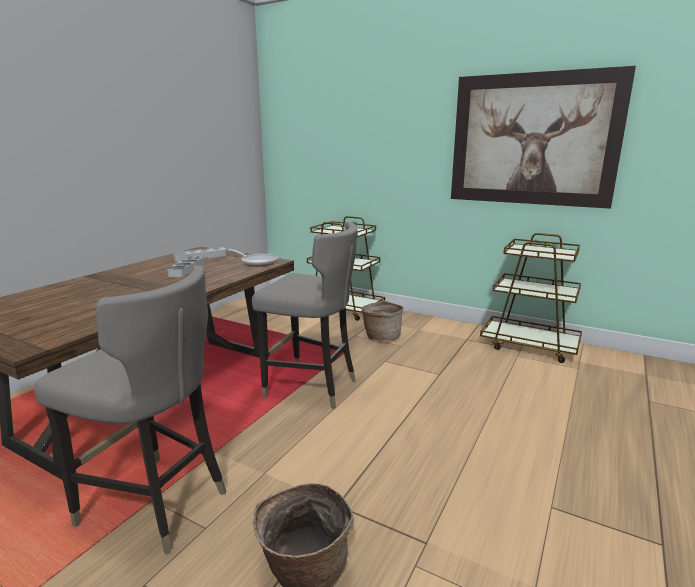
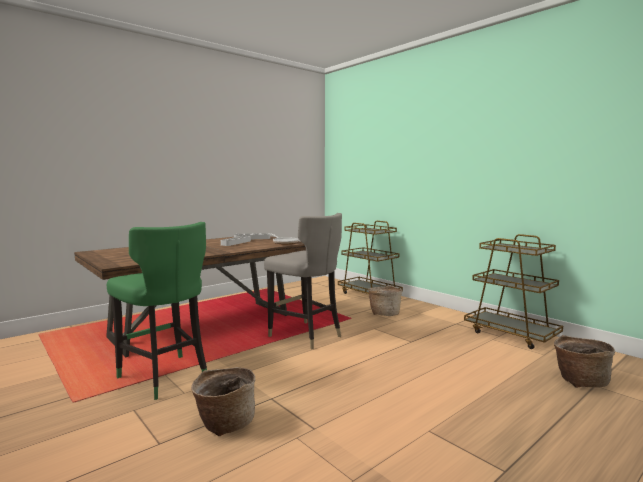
camera: 20 degrees right, 10 degrees down
grey stool [34,265,226,555] -> green stool [107,222,207,400]
picture [451,66,636,209] -> none
none -> basket [554,335,615,388]

